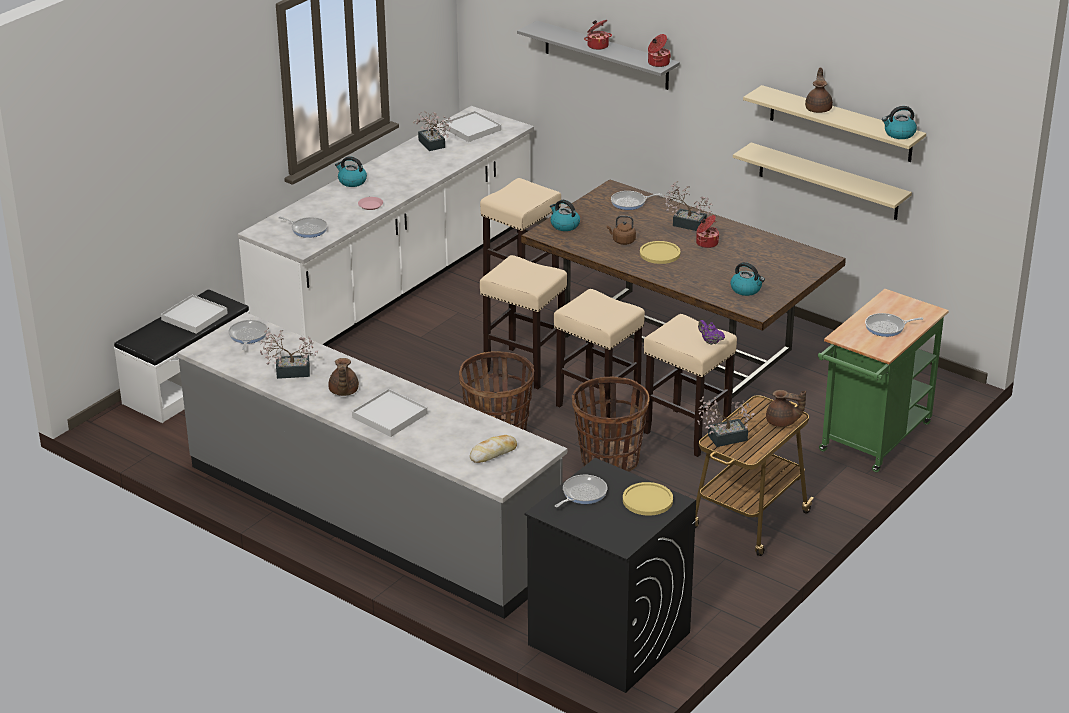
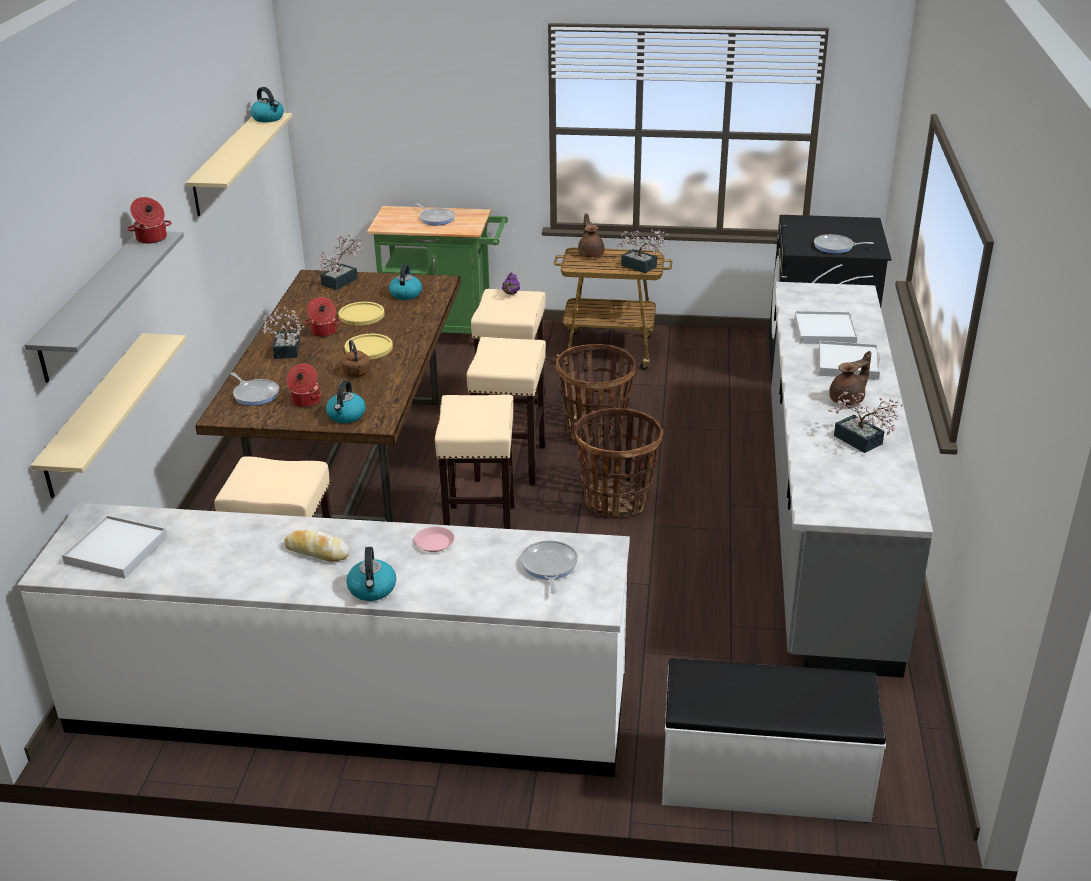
camera: 120 degrees left, 0 degrees up
white tray [161,295,228,334] -> white tray moved to [795,311,857,344]
frying pan [228,320,268,350] -> none
potted plant [413,111,452,151] -> potted plant moved to [318,234,364,290]
bread [470,435,517,463] -> bread moved to [284,530,350,562]
cooking pot [584,20,612,50] -> cooking pot moved to [287,364,322,407]
yellow plate [623,482,673,516] -> yellow plate moved to [339,302,385,326]
beige shelf [733,143,912,220] -> beige shelf moved to [30,333,186,498]
brown teapot [805,68,833,113] -> none

